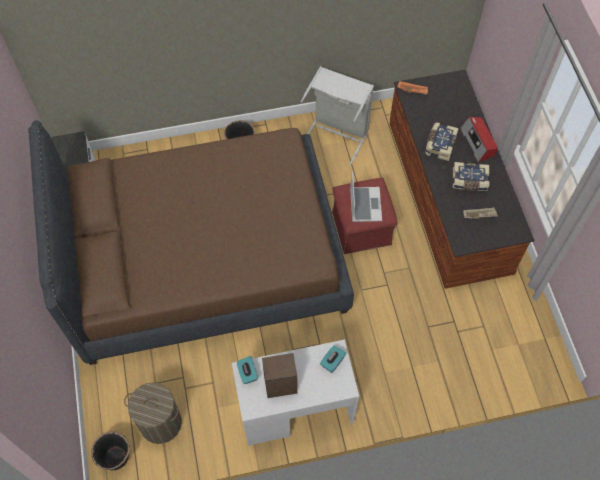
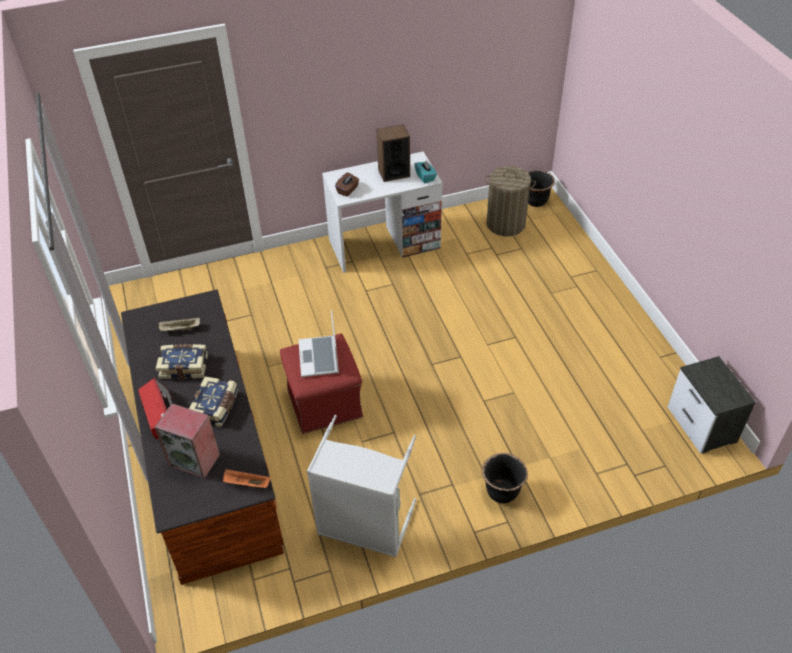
camera: 175 degrees right, 15 degrees down
brown bed [28,120,354,365] -> none
turquoise tissue box [320,346,346,373] -> brown tissue box [335,172,359,197]
none -> speaker [154,403,220,479]

